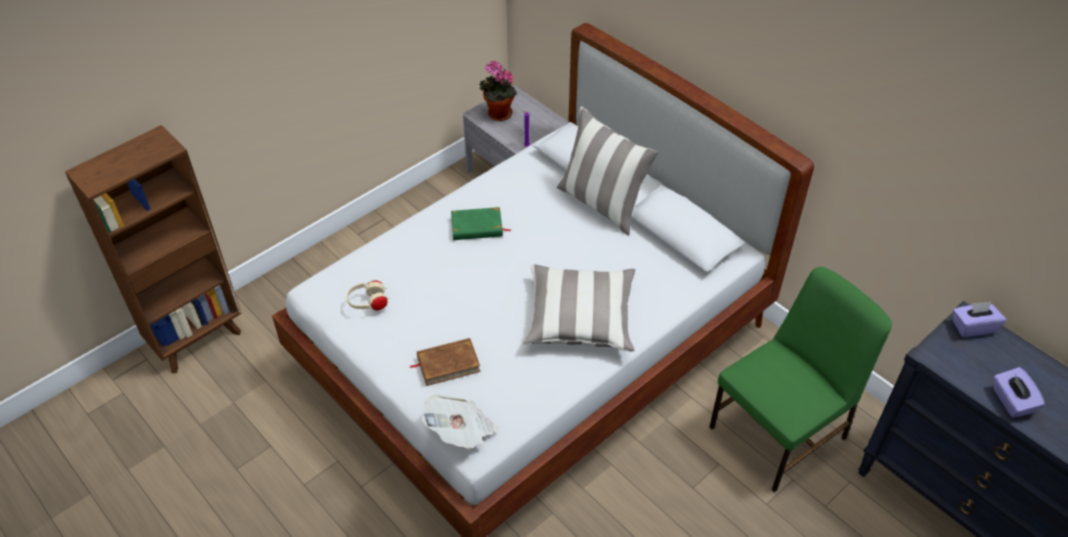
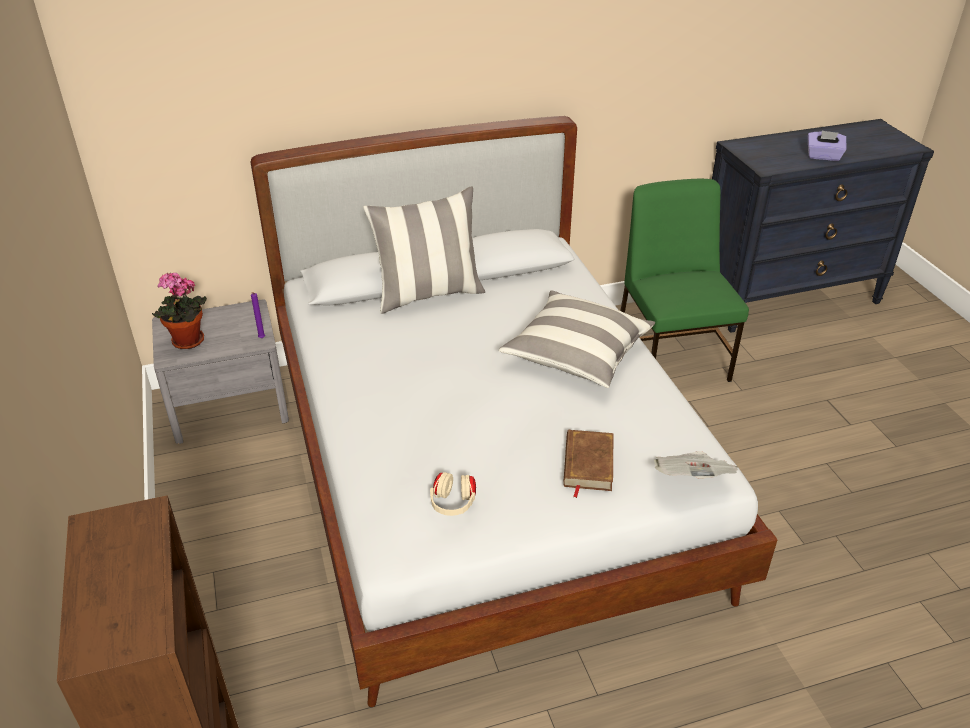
camera: 65 degrees left, 10 degrees down
green book [451,207,510,240] -> none
purple tissue box [953,302,1006,337] -> none

